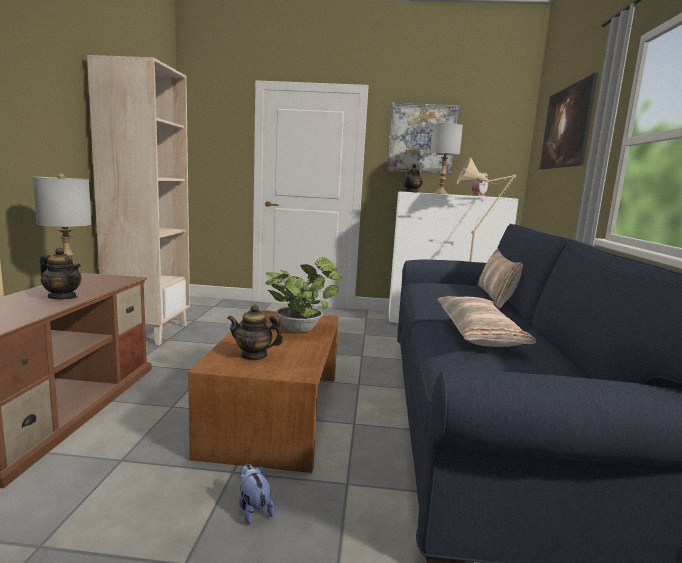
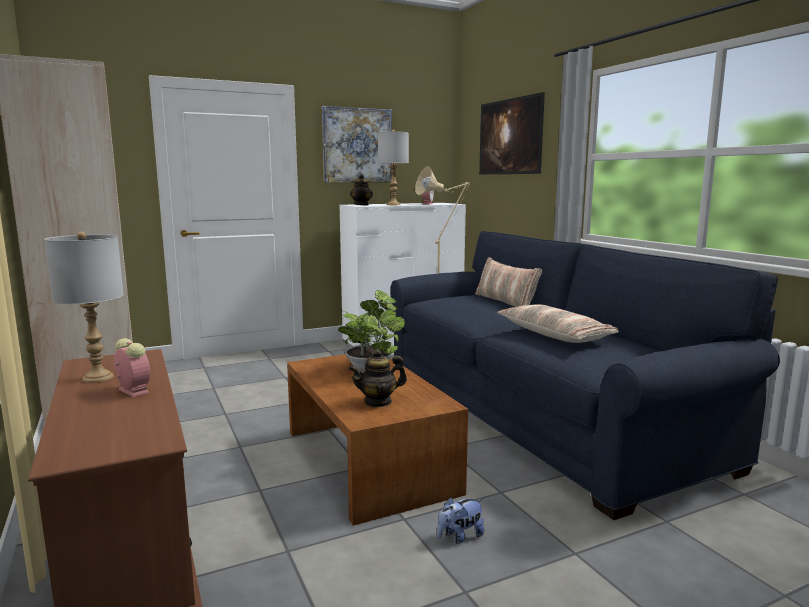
camera: 30 degrees left, 0 degrees up
teapot [40,248,81,299] -> alarm clock [114,338,150,397]
plush toy [239,464,275,525] -> plush toy turned 60 degrees counterclockwise [437,497,484,544]

